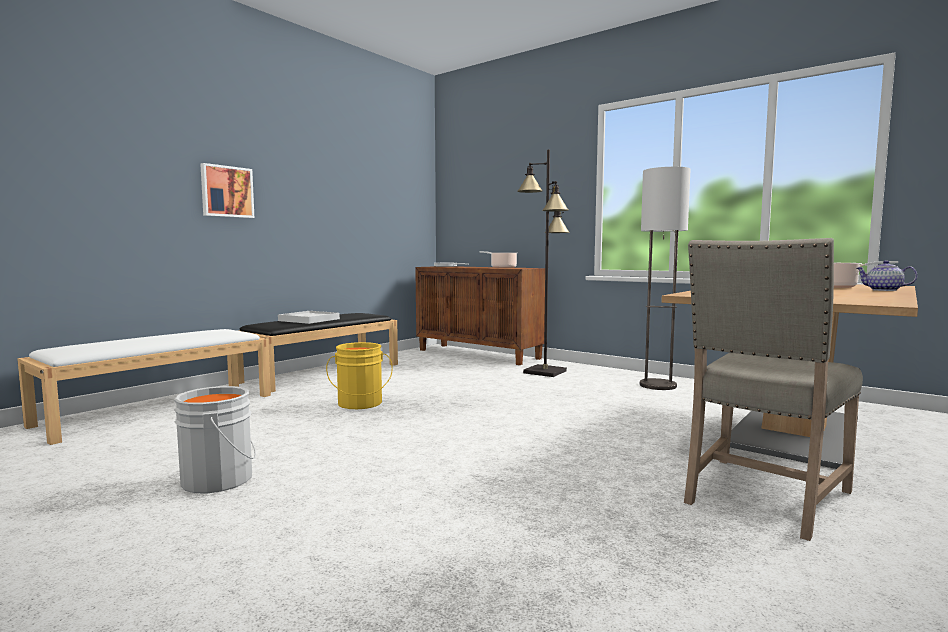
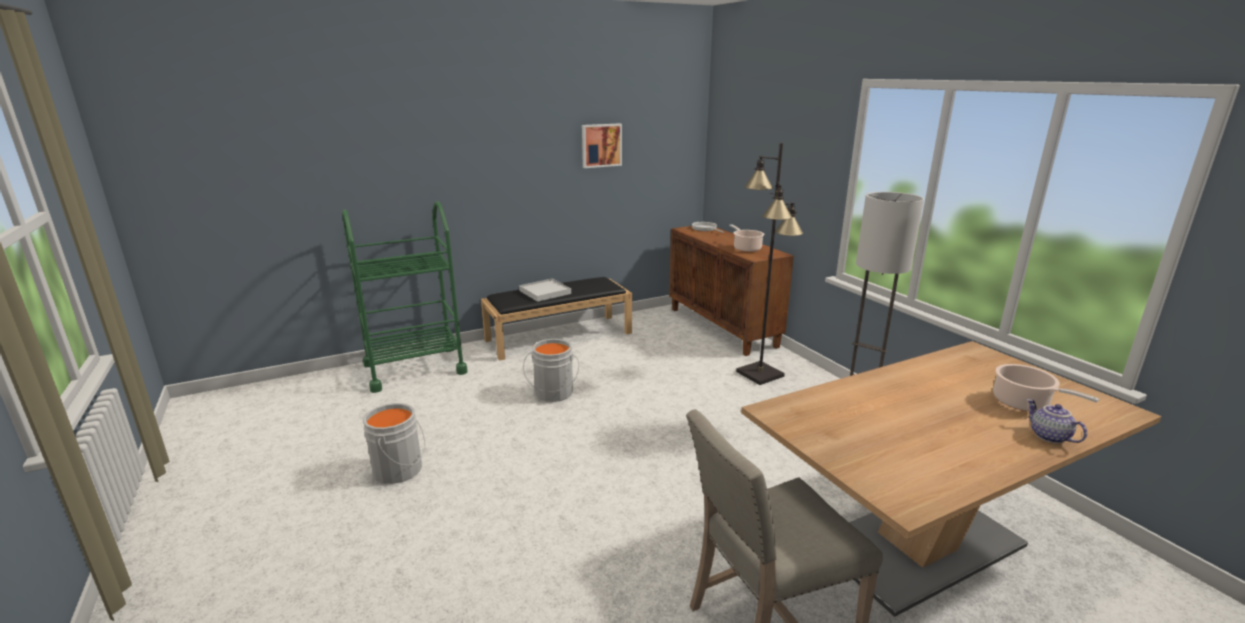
camera: 25 degrees right, 15 degrees up
white bench [17,329,271,445] -> green cart [342,201,467,393]
picture [200,163,254,218] -> picture moved to [582,123,622,168]
yellow bucket [326,342,393,409] -> grey bucket [523,339,579,402]

